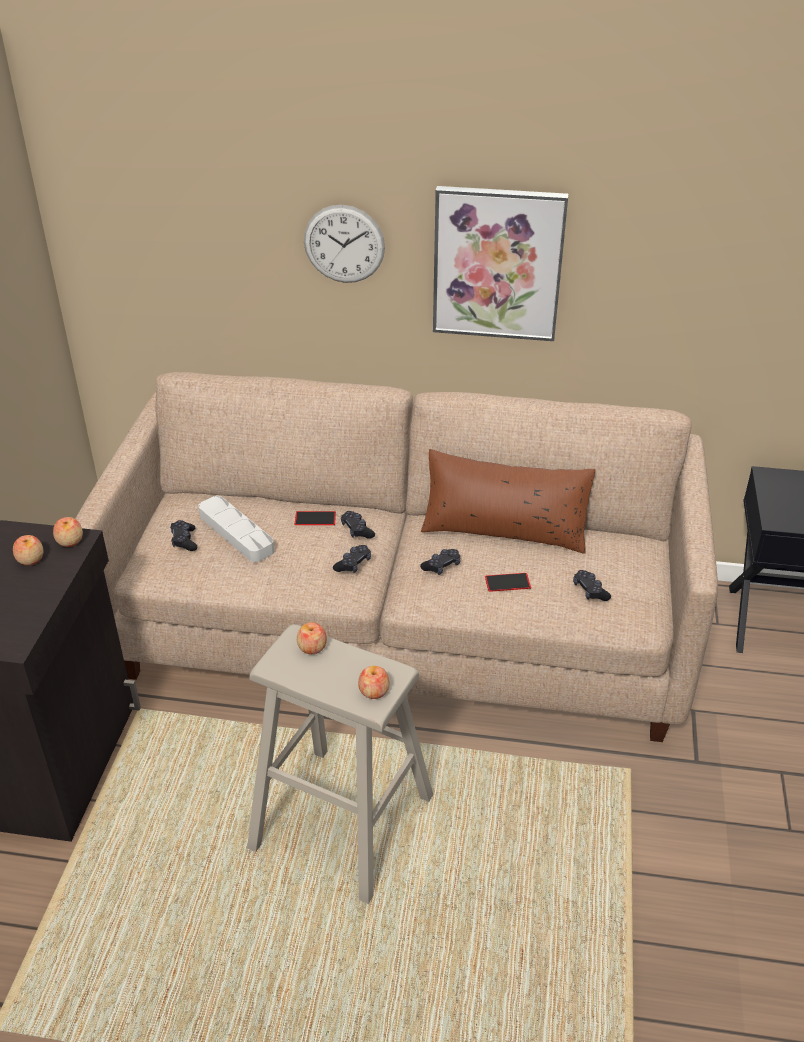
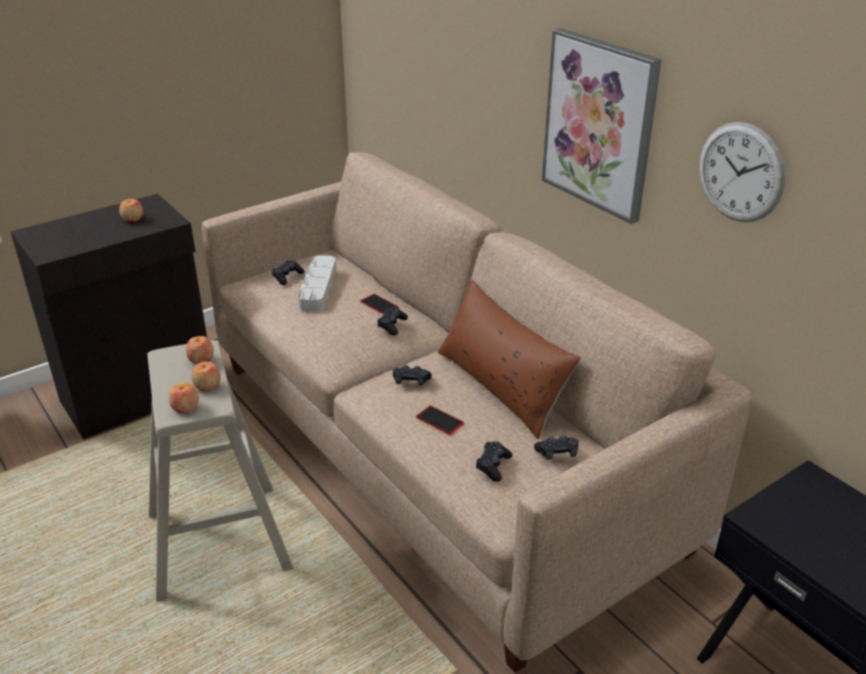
camera: 45 degrees right, 5 degrees down
apple [53,517,83,547] -> apple moved to [191,361,221,391]
wall clock [304,205,385,283] -> wall clock moved to [699,122,786,222]
black game controller [333,545,371,573] -> black game controller moved to [534,435,579,460]

